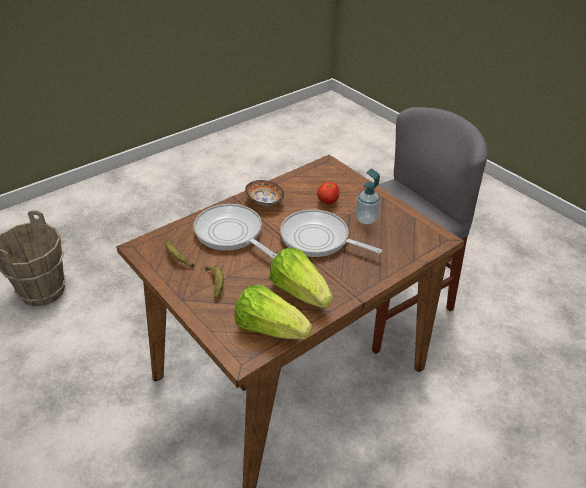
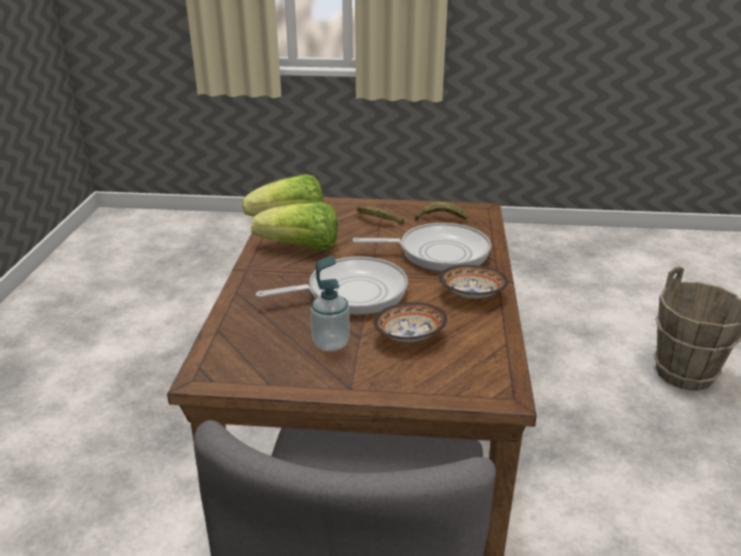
camera: 135 degrees right, 10 degrees down
tomato [317,182,340,204] -> bowl [373,302,447,342]

